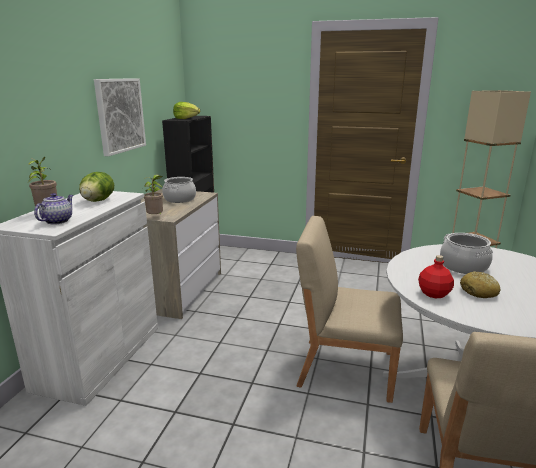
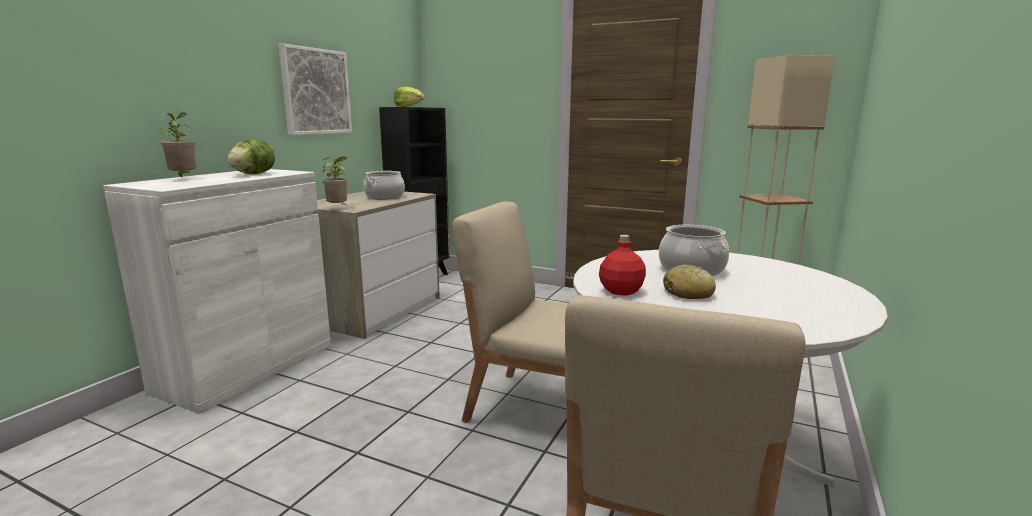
camera: 10 degrees right, 5 degrees down
teapot [34,193,73,224] -> none

